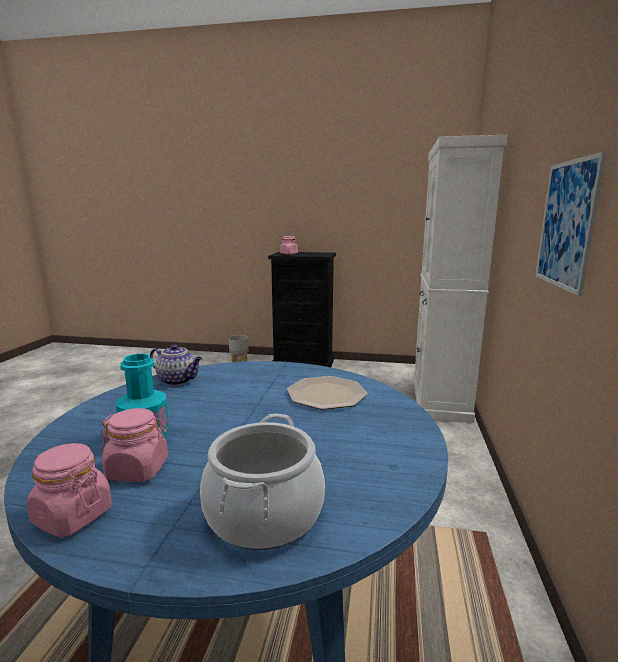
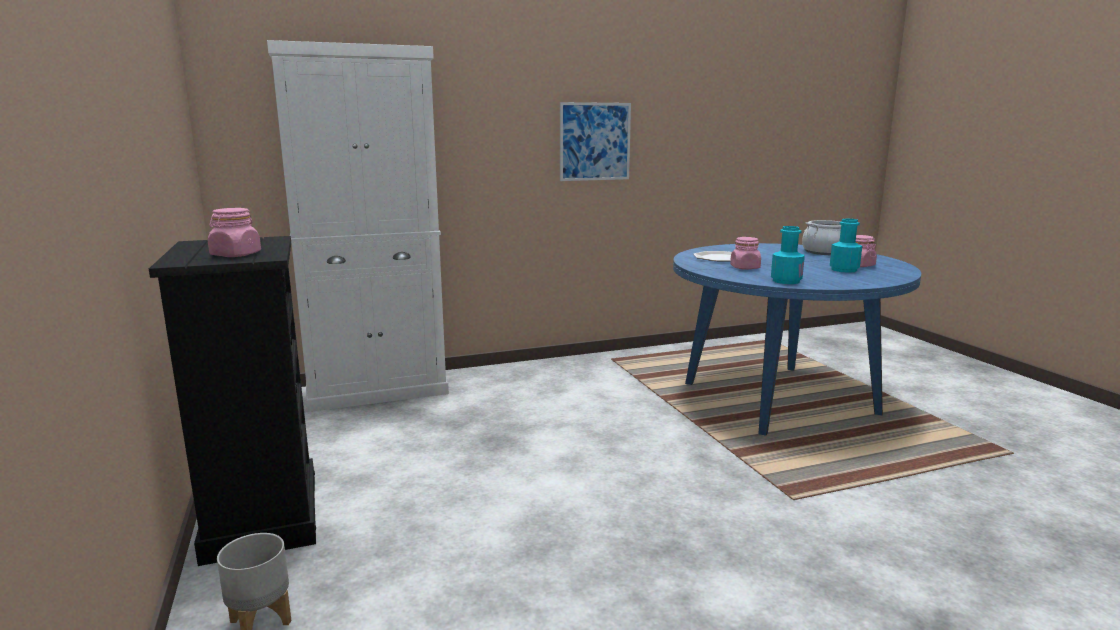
camera: 120 degrees left, 0 degrees up
pink jar [27,443,112,538] -> pink jar moved to [730,237,761,270]
teapot [150,344,202,386] -> turquoise bottle [771,226,805,284]

